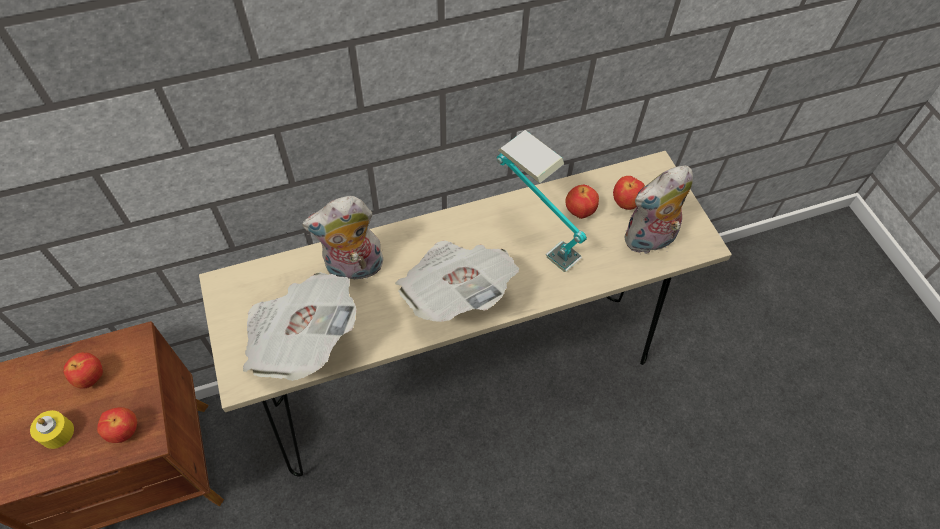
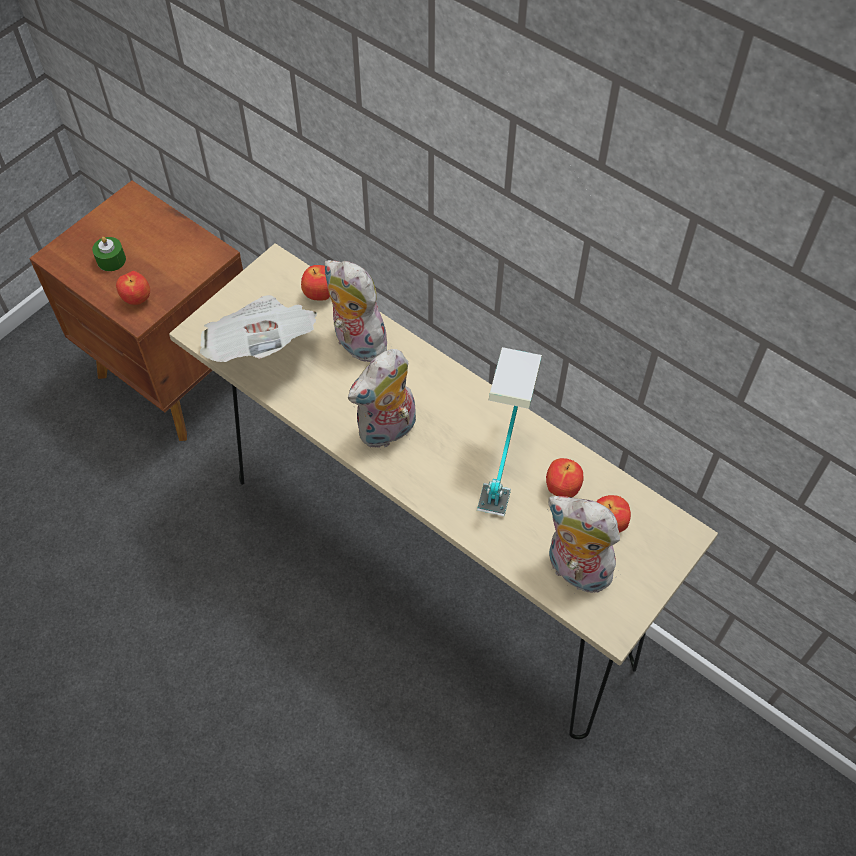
camera: 60 degrees right, 0 degrees up
yellow candle [30,410,74,449] -> green candle [92,237,126,271]
apple [64,352,103,388] -> apple moved to [301,265,330,300]
newspaper [395,241,519,322] -> plush toy [348,349,416,448]

